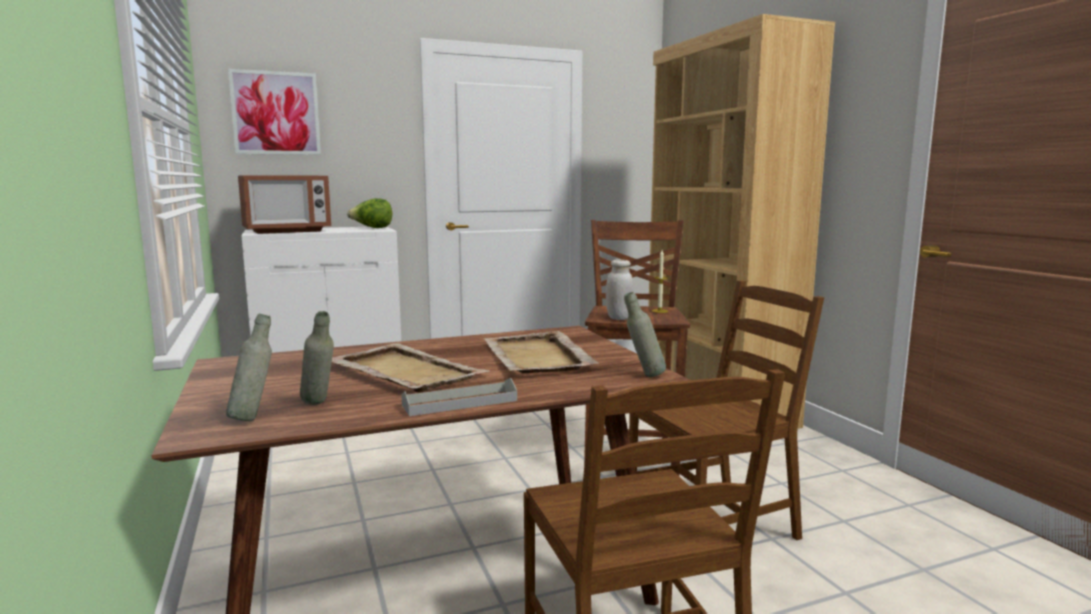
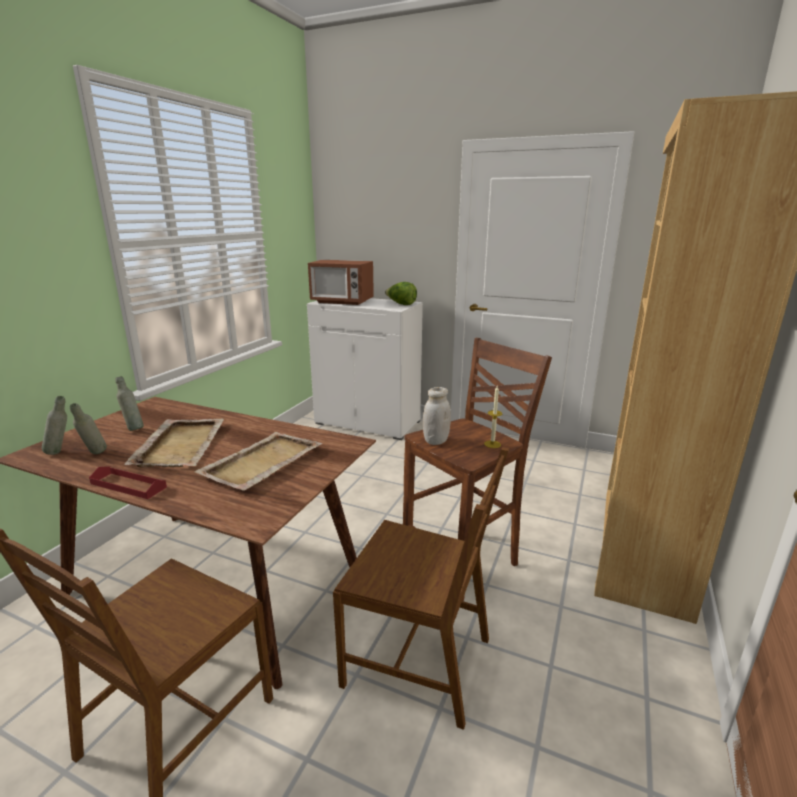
camera: 45 degrees right, 10 degrees up
picture [228,69,321,155] -> none
grey tray [401,378,517,416] -> red tray [89,467,167,499]
grey bottle [624,292,666,377] -> grey bottle moved to [115,376,144,431]

